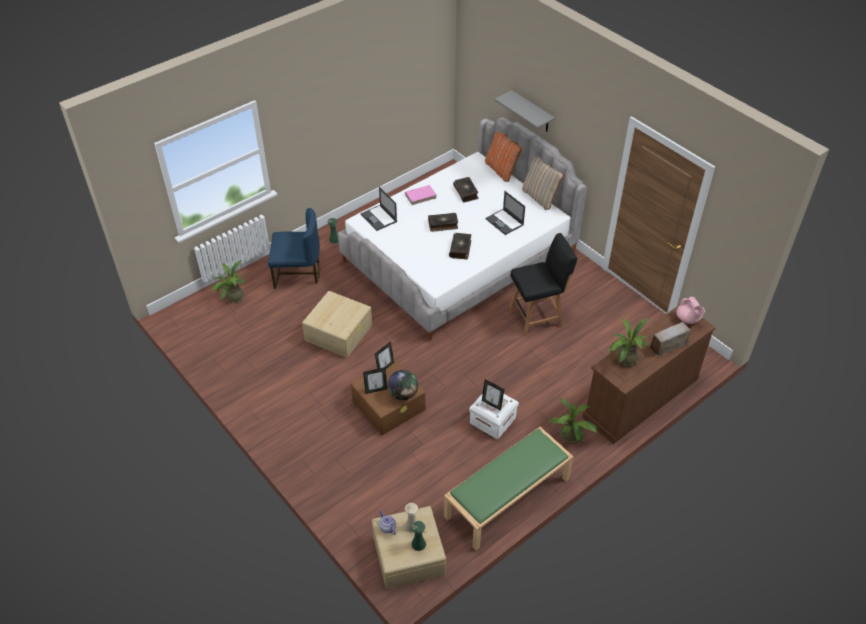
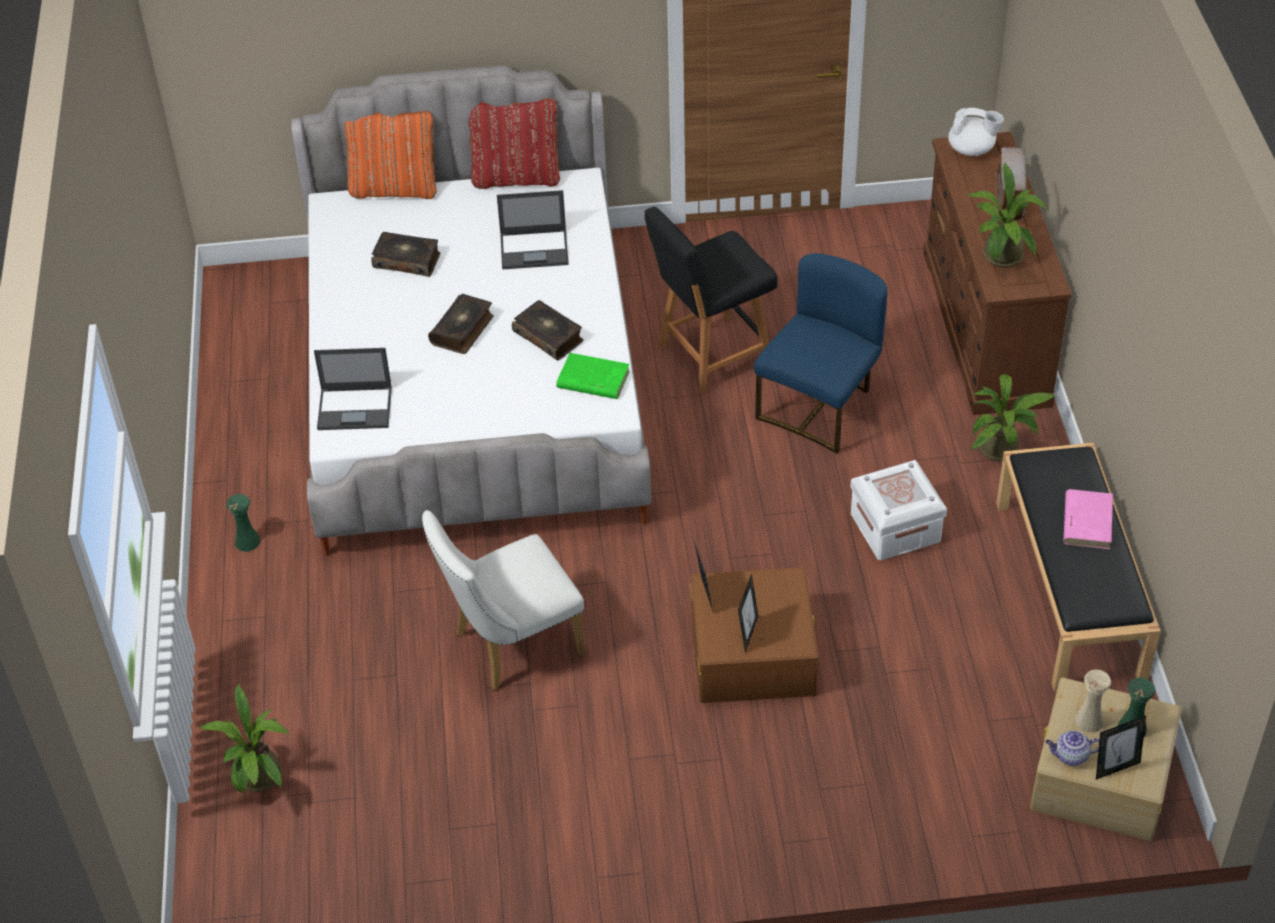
camera: 55 degrees left, 0 degrees up
blue chair [268,208,320,289] -> blue chair moved to [754,253,888,454]
beige storage box [302,291,372,358] -> white chair [422,510,585,690]
globe [388,370,418,400] -> none
pink book [405,185,436,205] -> pink book moved to [1063,489,1113,549]
green bench [444,427,574,550] -> black bench [997,443,1161,692]
picture frame [482,379,504,411] -> picture frame moved to [1096,716,1146,780]
grey shelf [494,90,555,132] -> none
black chair [509,233,577,336] -> black chair turned 135 degrees counterclockwise [644,207,778,395]
beige pillow [522,157,564,210] -> red pillow [469,98,560,189]
pink teapot [676,297,705,324] -> white teapot [948,108,1004,156]
none -> green book [556,353,630,399]

